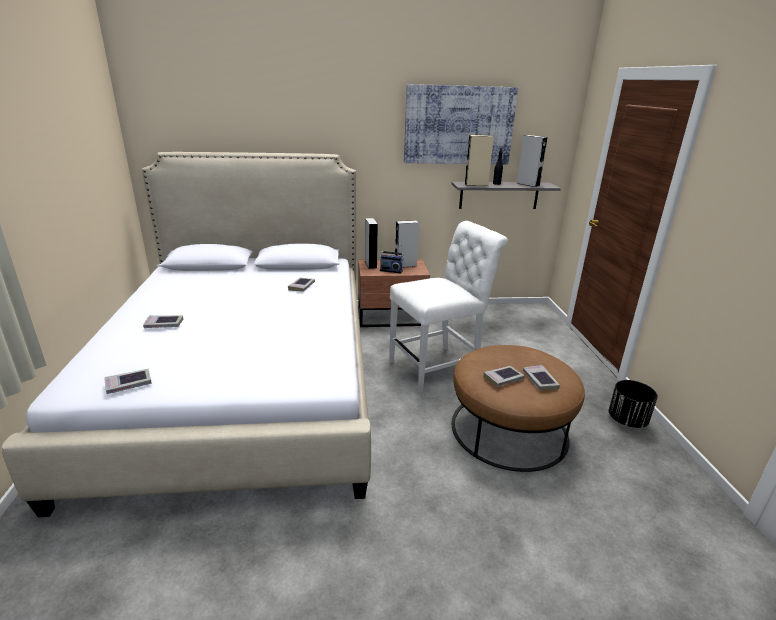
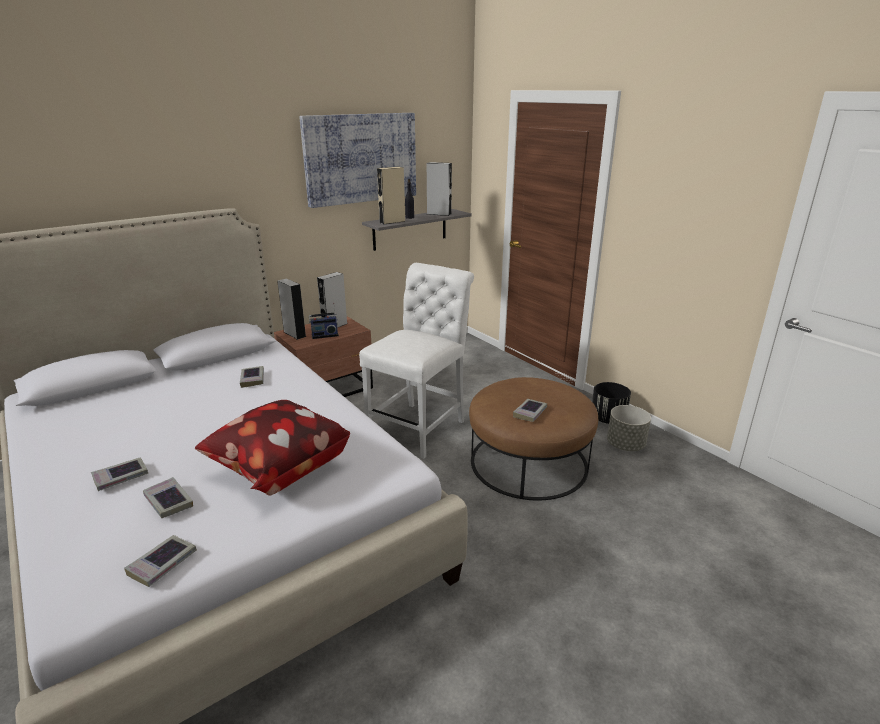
camera: 30 degrees left, 0 degrees up
book [523,365,560,390] -> book moved to [143,477,193,518]
none -> pillow [195,400,350,496]
none -> grey planter [607,405,651,451]

